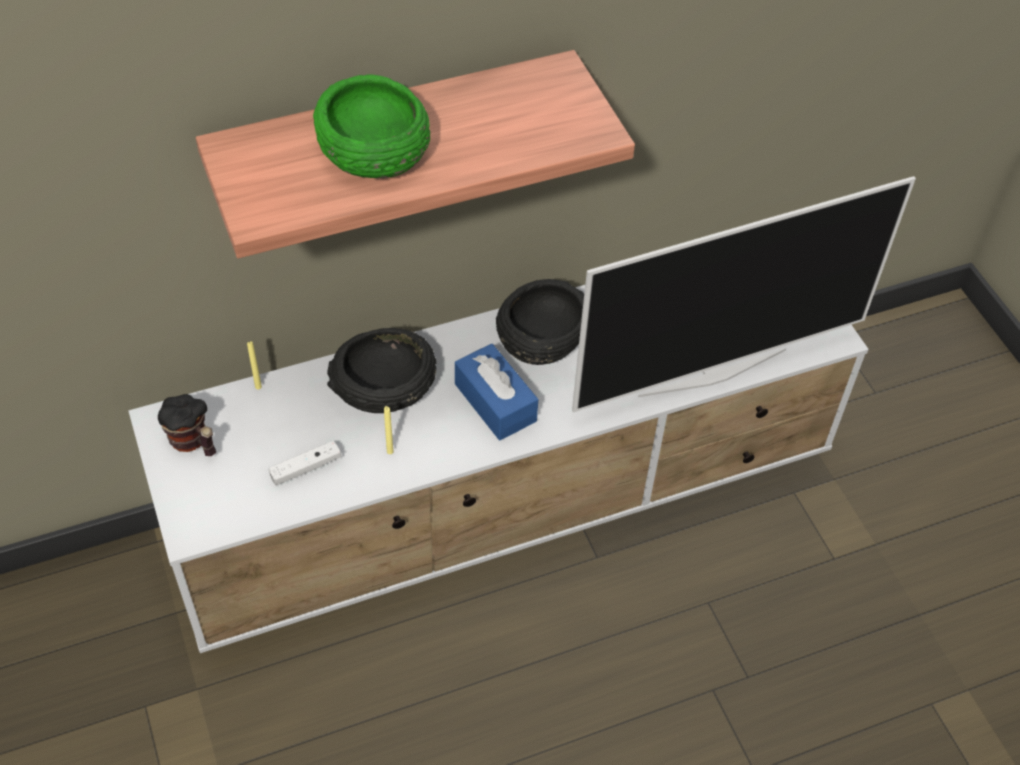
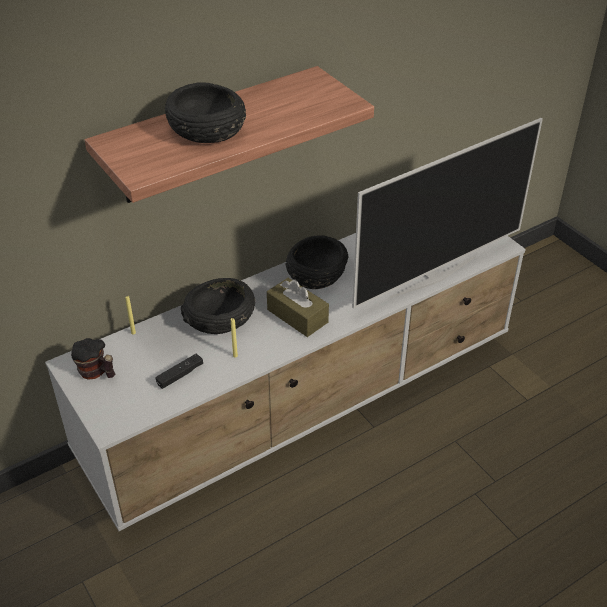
camera: 10 degrees left, 10 degrees down
white game controller [268,440,341,485] -> black game controller [155,354,203,389]
green bowl [313,74,430,178] -> black bowl [165,82,246,143]
blue tissue box [455,344,538,440] -> brown tissue box [267,278,329,337]

